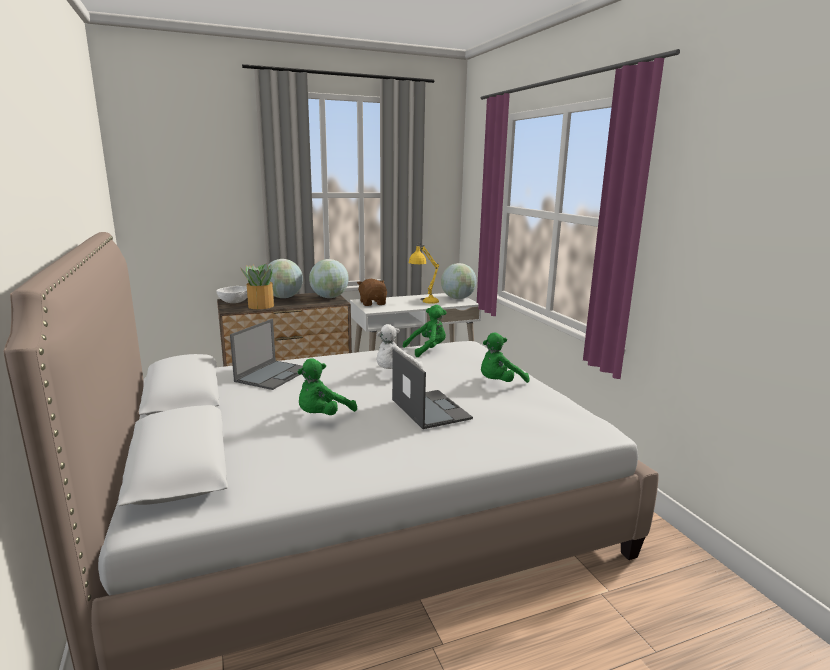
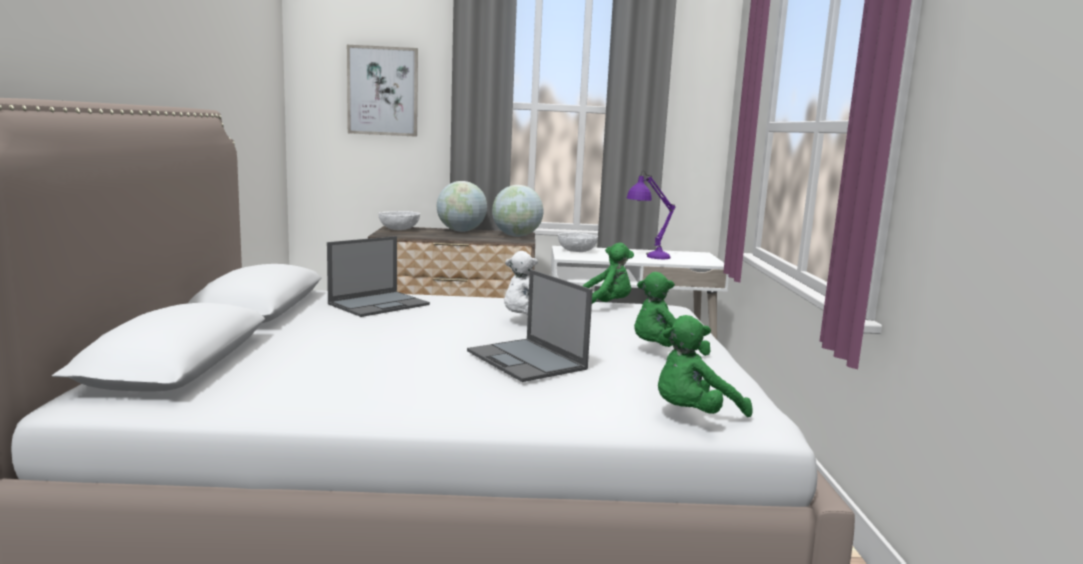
camera: 20 degrees right, 5 degrees down
potted plant [241,263,274,309] -> none
green plush toy [297,358,357,415] -> green plush toy moved to [658,315,753,417]
brown plush toy [357,279,387,306] -> white bowl [558,232,598,252]
laptop [392,349,473,429] -> laptop turned 150 degrees clockwise [467,269,593,382]
yellow table lamp [409,242,439,304] -> purple table lamp [627,170,675,259]
globe [441,263,477,299] -> none
none -> picture [347,45,418,137]

